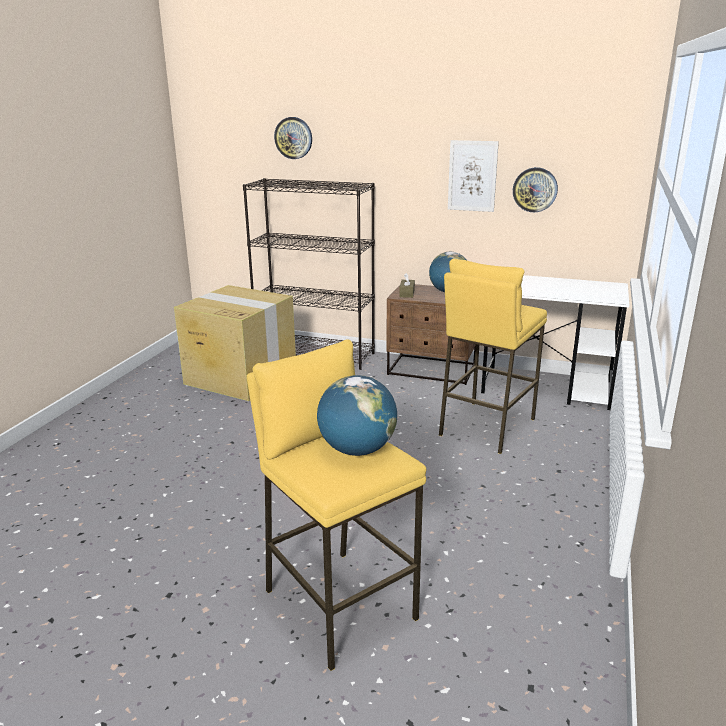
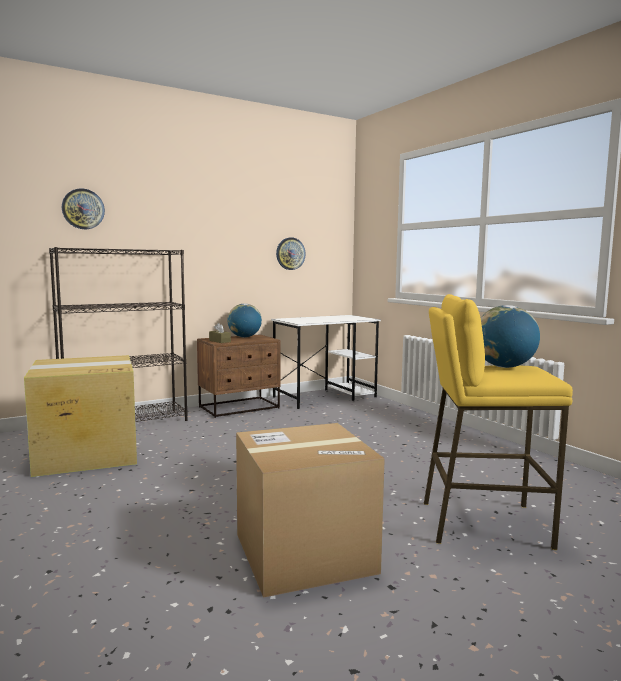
camera: 50 degrees left, 15 degrees down
yellow stool [439,259,547,454] -> none
picture [448,140,499,212] -> none
none -> cardboard box [236,423,385,598]

